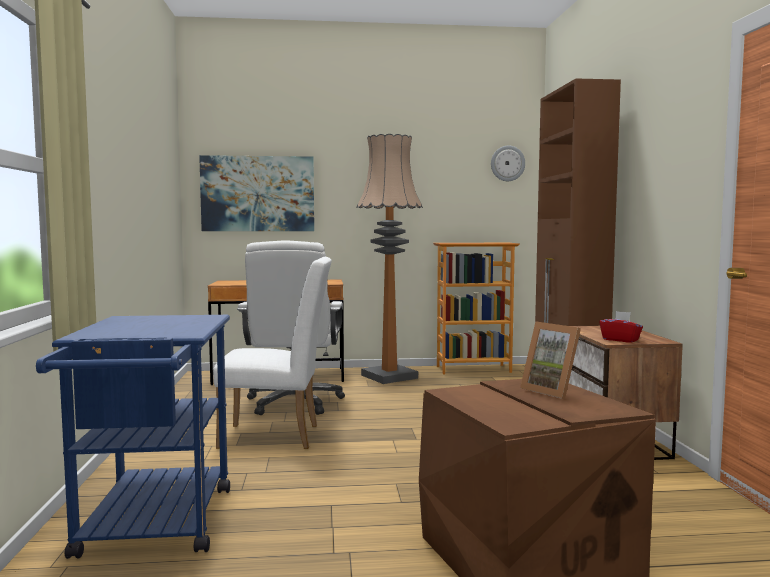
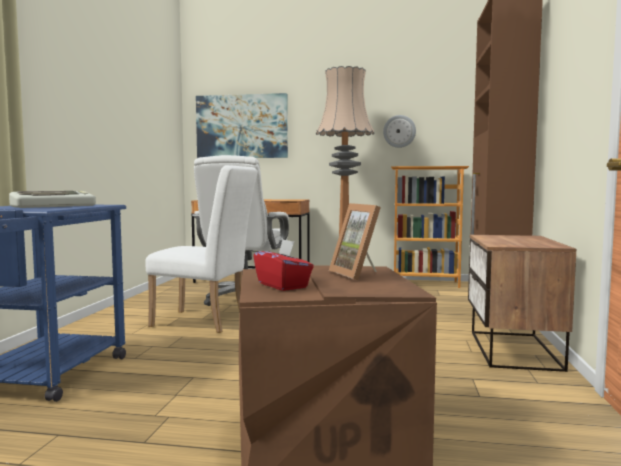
camera: 15 degrees right, 0 degrees up
wall clock [491,145,525,181] -> wall clock moved to [383,115,416,148]
red tissue box [599,311,643,343] -> red tissue box moved to [254,239,314,291]
none -> keyboard [9,191,96,208]

